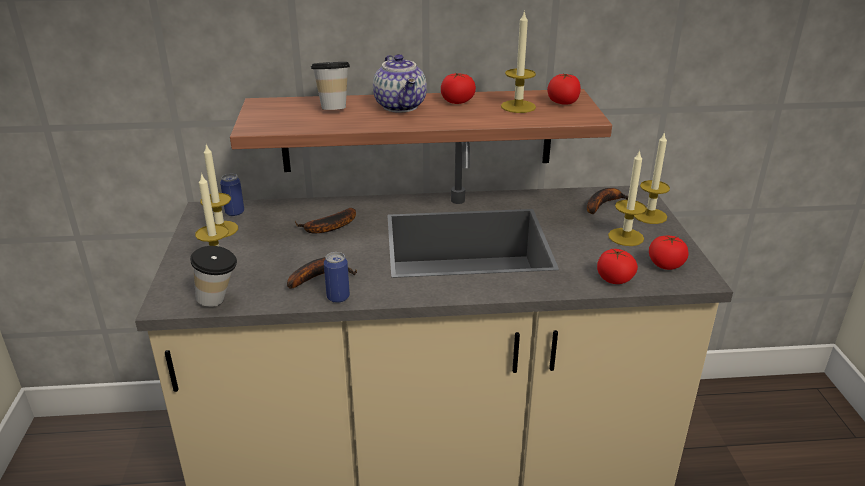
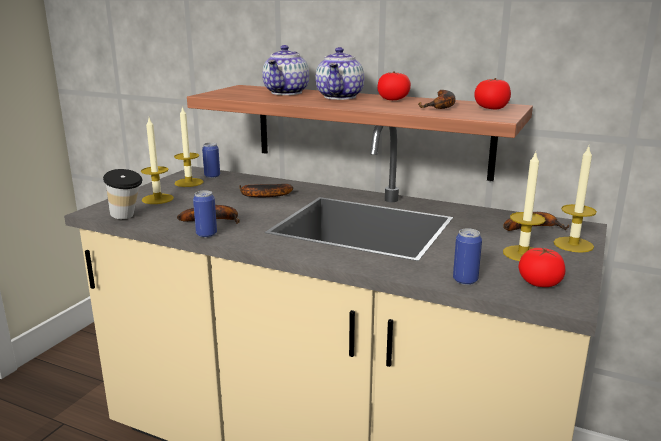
camera: 30 degrees right, 10 degrees down
cup [311,62,350,110] -> teapot [262,45,309,95]
candle [501,10,536,113] -> banana [418,90,456,109]
tomato [597,248,638,284] -> can [453,228,482,285]

